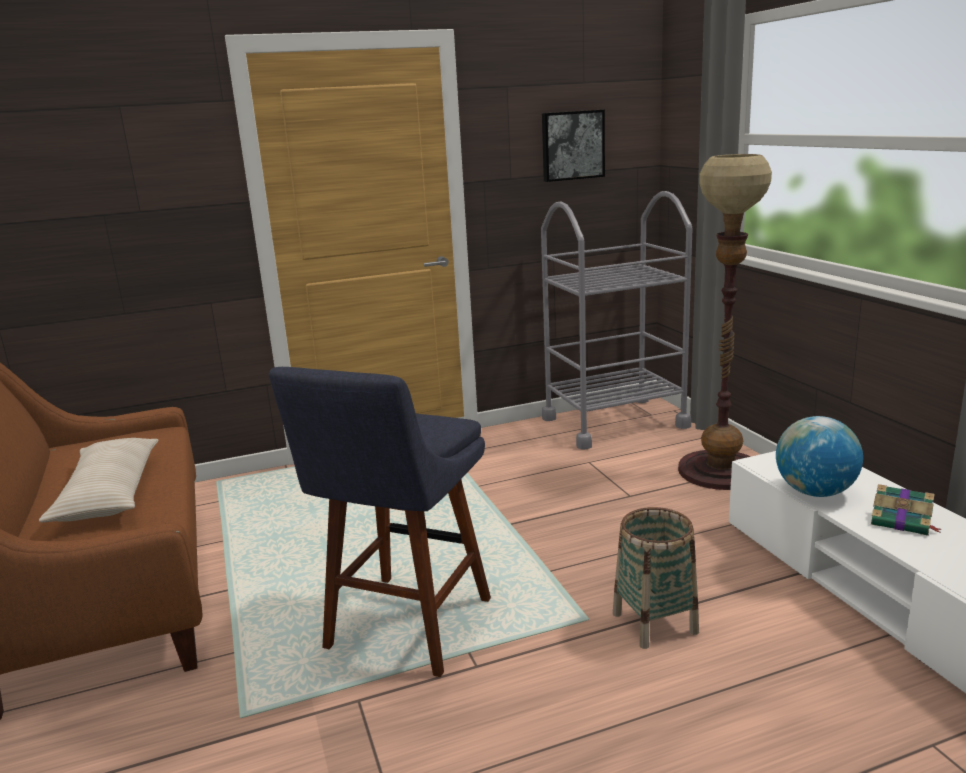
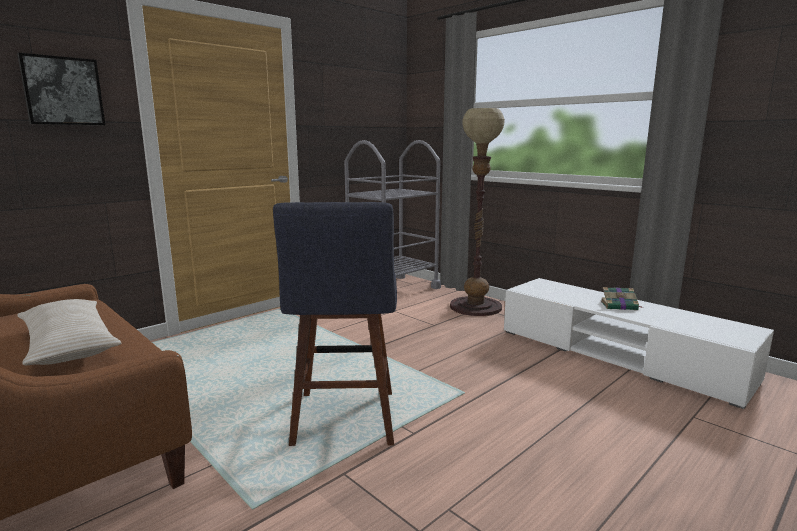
camera: 25 degrees left, 5 degrees down
picture [542,110,605,182] -> picture moved to [17,53,105,125]
basket [613,507,699,649] -> none
globe [776,416,863,497] -> none

